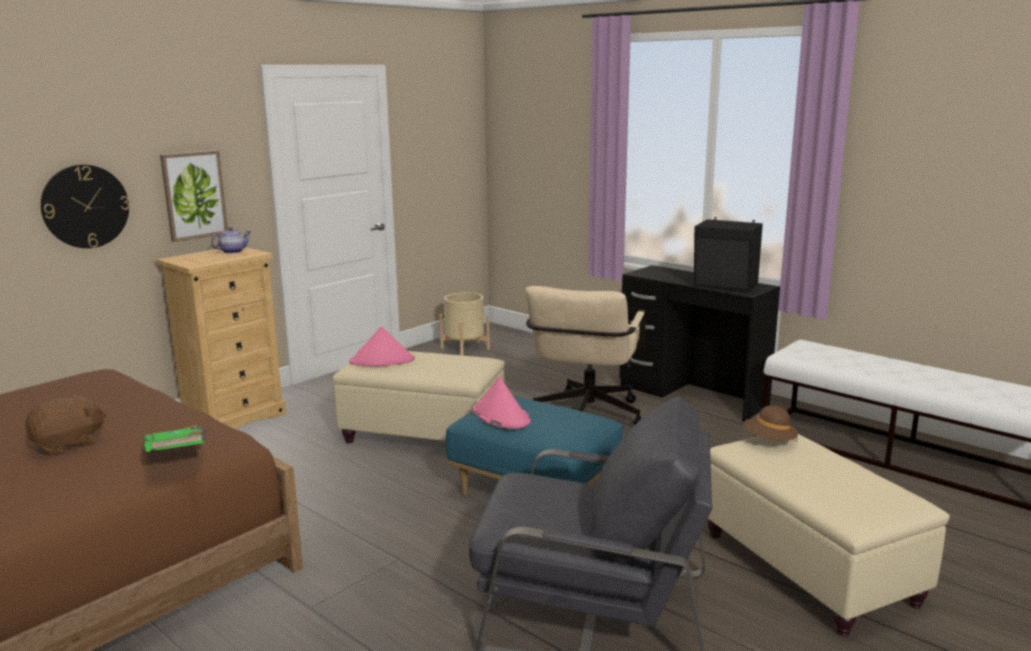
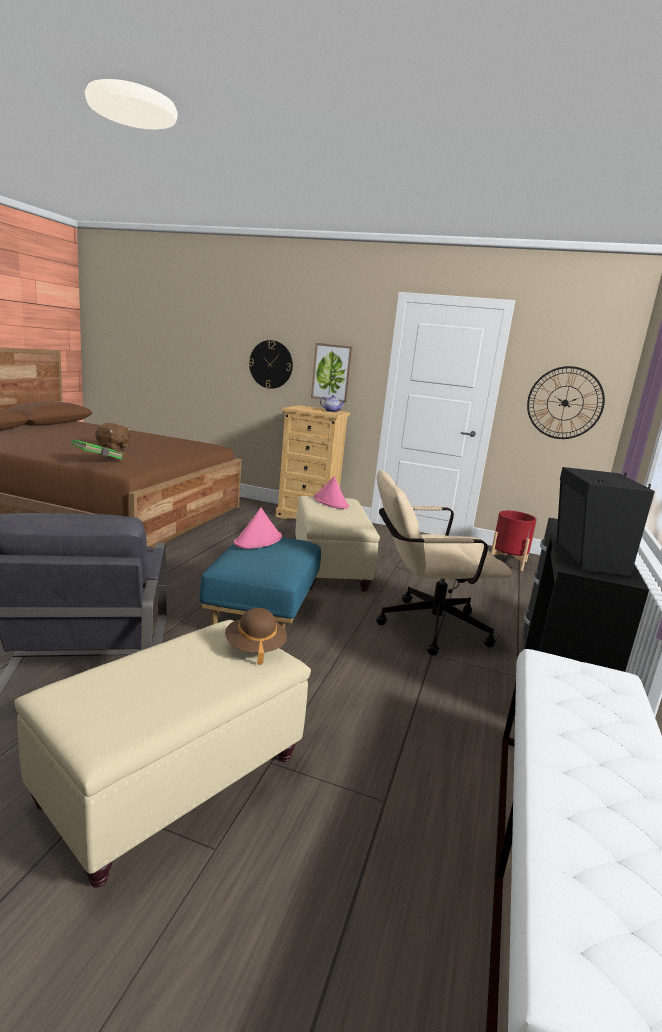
camera: 65 degrees right, 0 degrees up
beige planter [439,292,490,356] -> red planter [491,510,537,571]
none -> wall clock [527,366,605,439]

